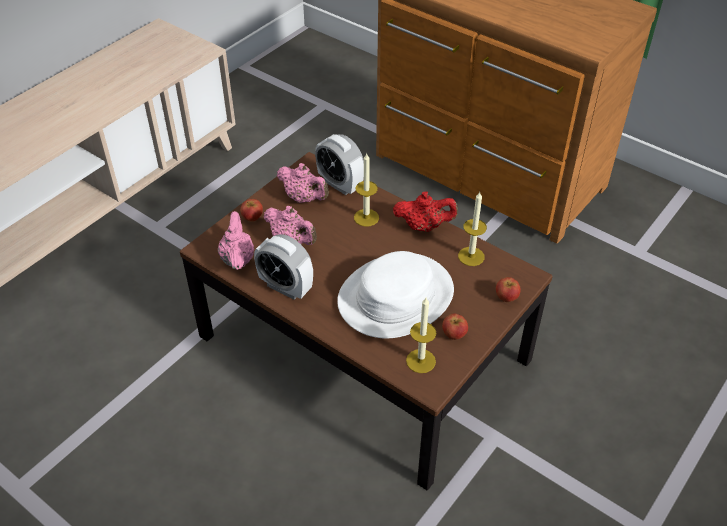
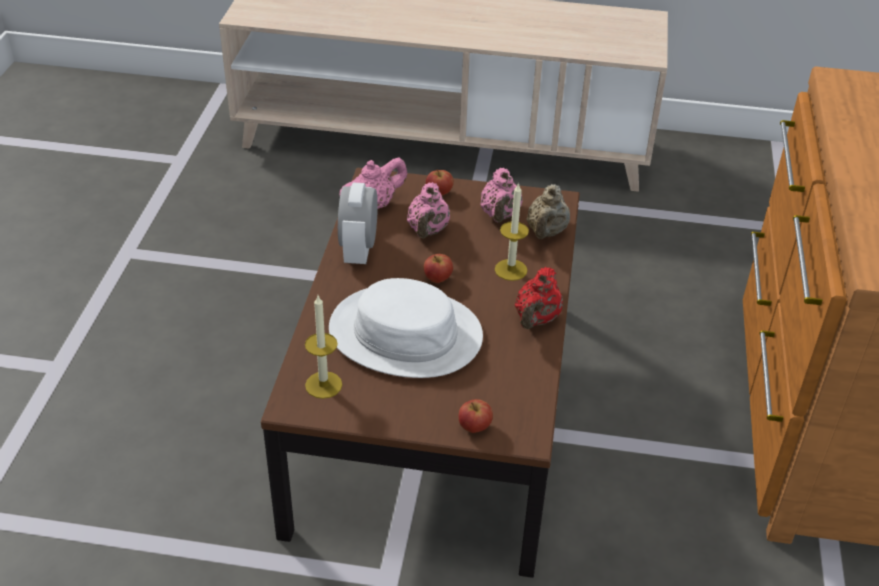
camera: 60 degrees right, 5 degrees down
alarm clock [315,134,364,195] -> beige teapot [526,184,570,239]
red teapot [393,191,458,232] -> red teapot turned 45 degrees clockwise [515,267,563,329]
apple [442,313,468,340] -> apple moved to [424,254,453,283]
candle [458,192,487,266] -> none

